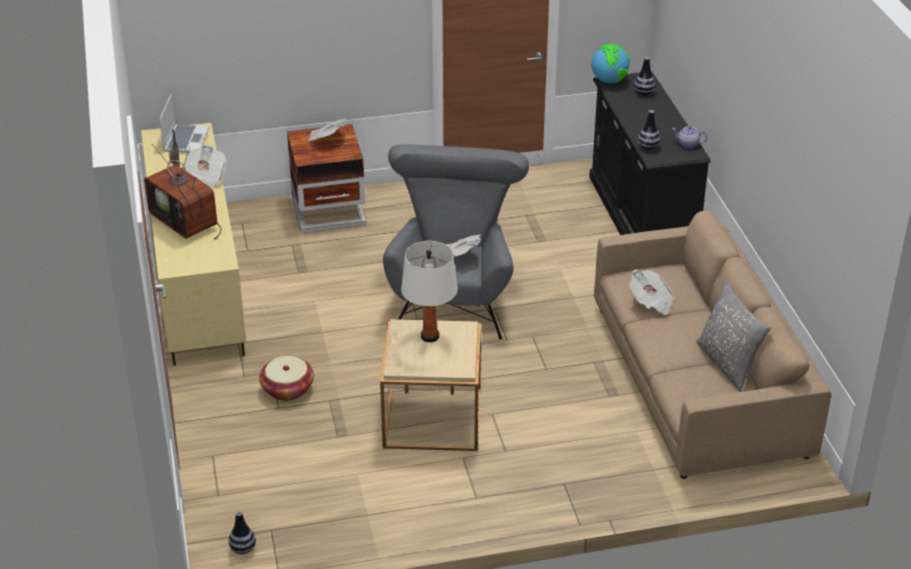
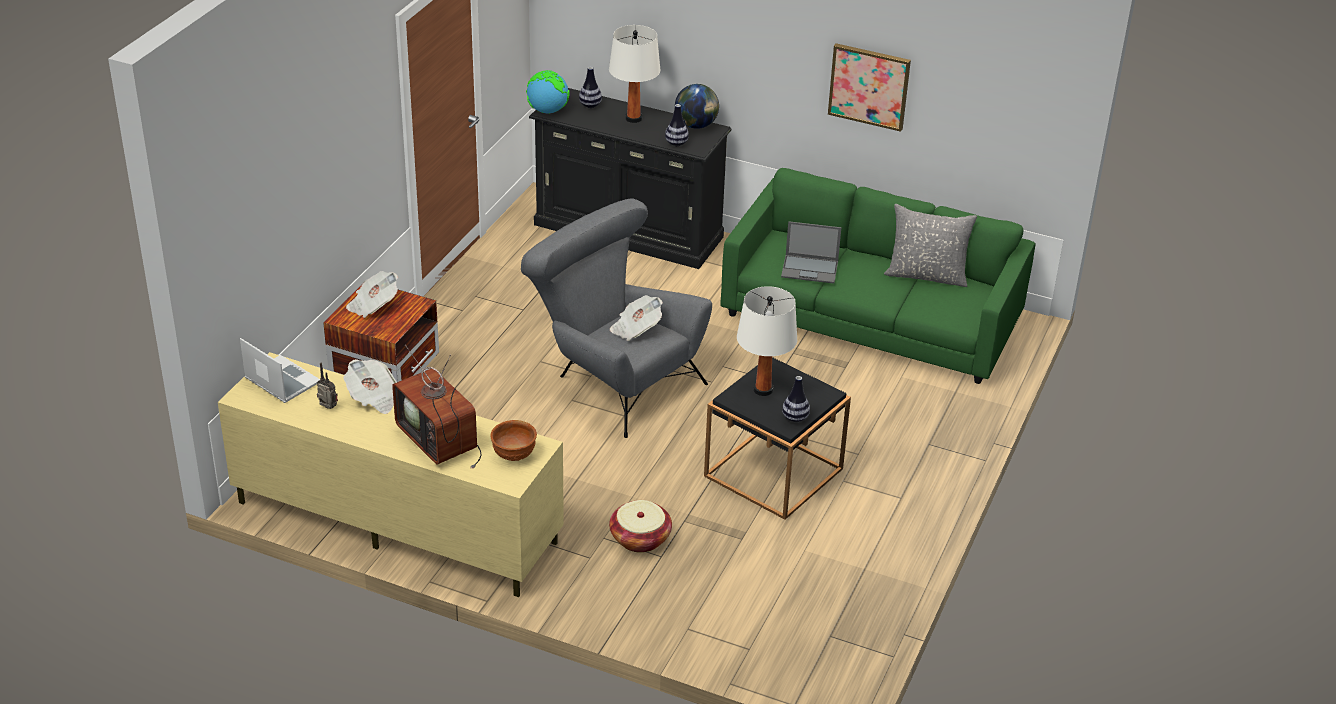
camera: 55 degrees left, 0 degrees up
television [144,144,221,240] -> television turned 60 degrees clockwise [392,344,481,469]
vase [229,511,256,554] -> vase moved to [782,376,810,422]
beige side table [380,319,481,451] -> black side table [704,357,851,520]
beige sofa [594,211,832,479] -> green sofa [720,168,1035,384]
newspaper [629,269,675,315] -> laptop [781,221,842,284]
teapot [672,126,707,148] -> globe [675,84,719,129]
none -> brown bowl [490,420,537,461]
none -> white table lamp [609,25,660,123]
none -> picture [828,43,911,132]

